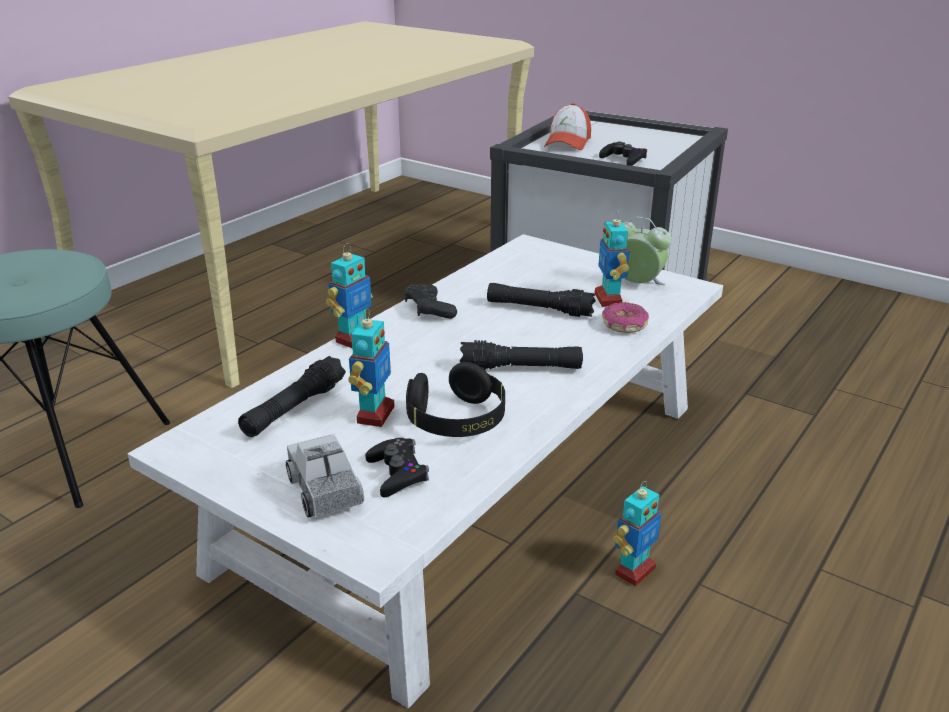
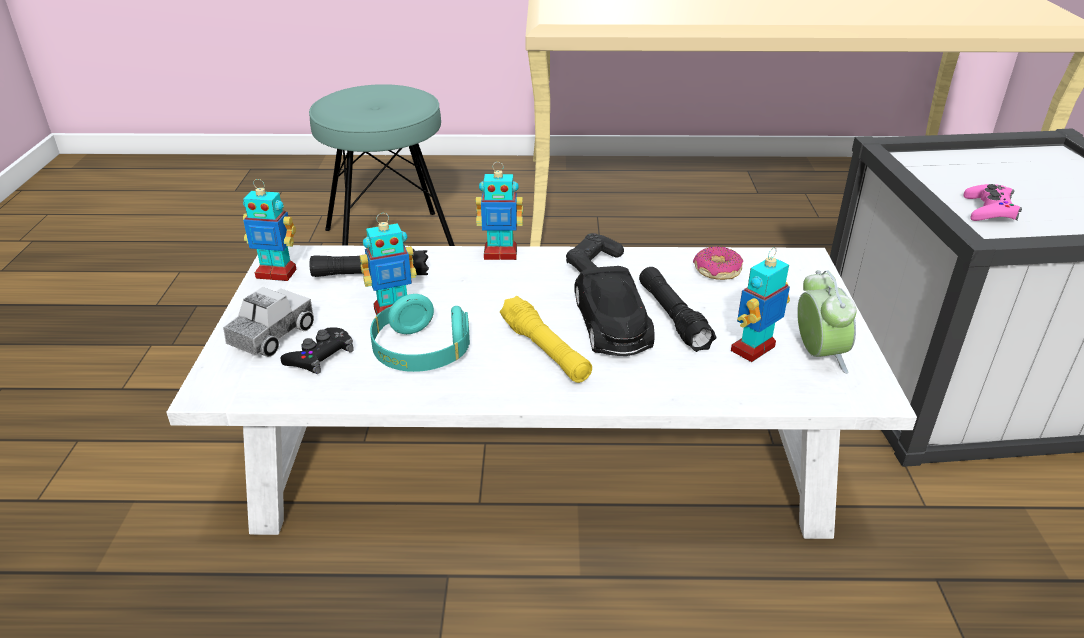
camera: 55 degrees right, 5 degrees up
black headphones [406,362,505,437] -> turquoise headphones [370,294,470,372]
black flashlight [460,340,583,371] -> yellow flashlight [500,296,592,383]
cap [544,103,591,150] -> none
black game controller [599,141,647,166] -> pink game controller [963,184,1022,221]
donut [602,302,649,333] -> donut moved to [693,246,743,280]
toy robot [613,481,661,586] -> toy robot moved to [243,179,296,281]
none -> black toy car [574,266,655,356]

